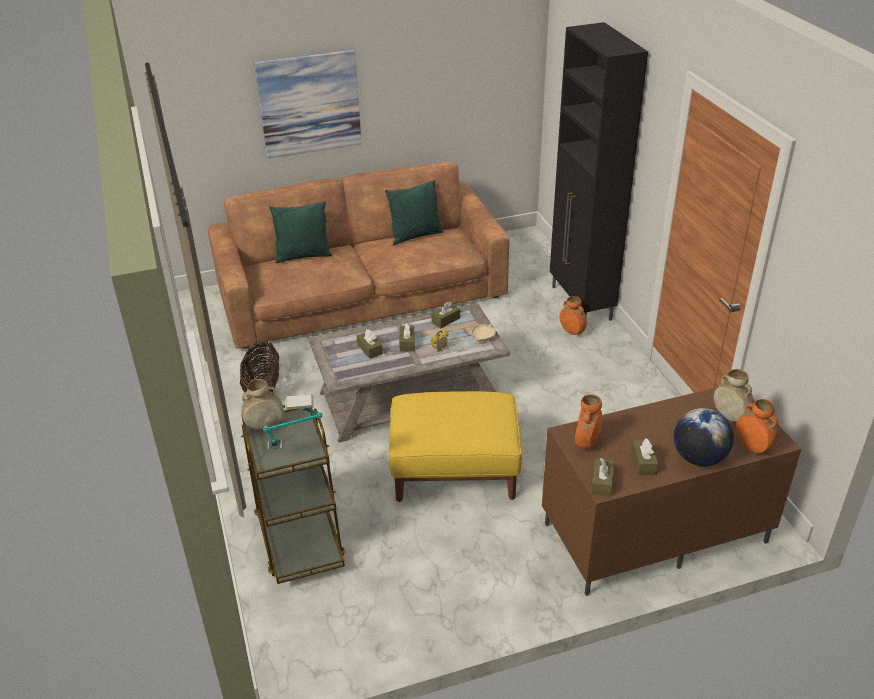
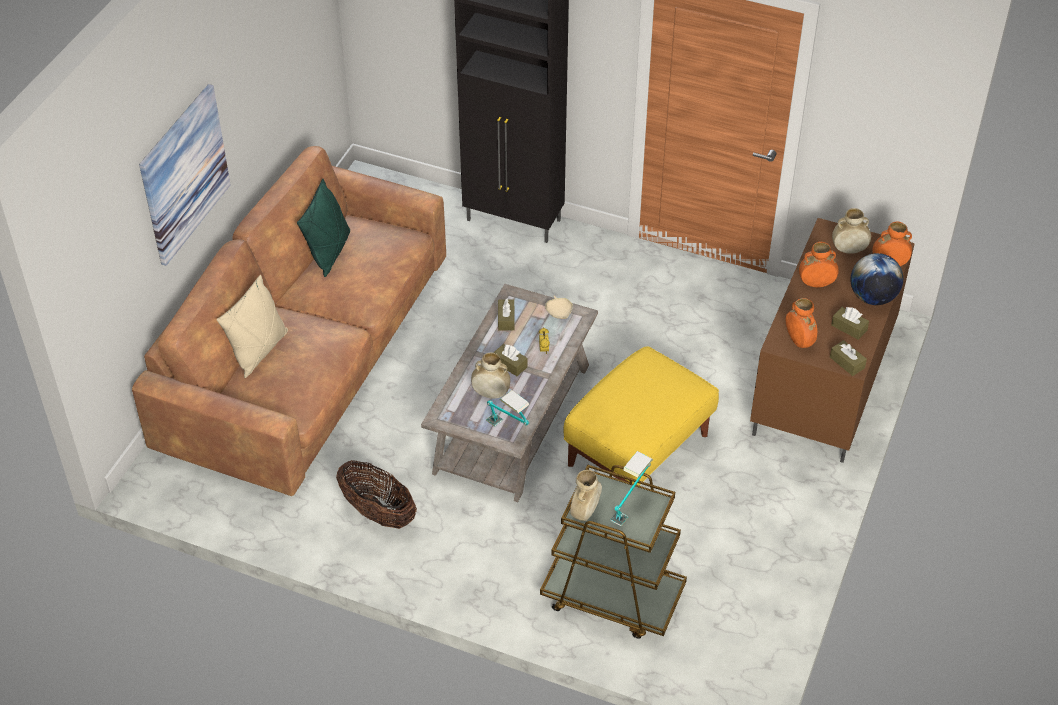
camera: 50 degrees left, 10 degrees up
green pillow [269,201,332,263] -> beige pillow [217,275,288,378]
brown tissue box [357,329,383,359] -> beige vase [471,352,510,399]
orange vase [560,296,587,335] -> orange vase moved to [799,242,839,287]
none -> table lamp [486,390,530,427]

